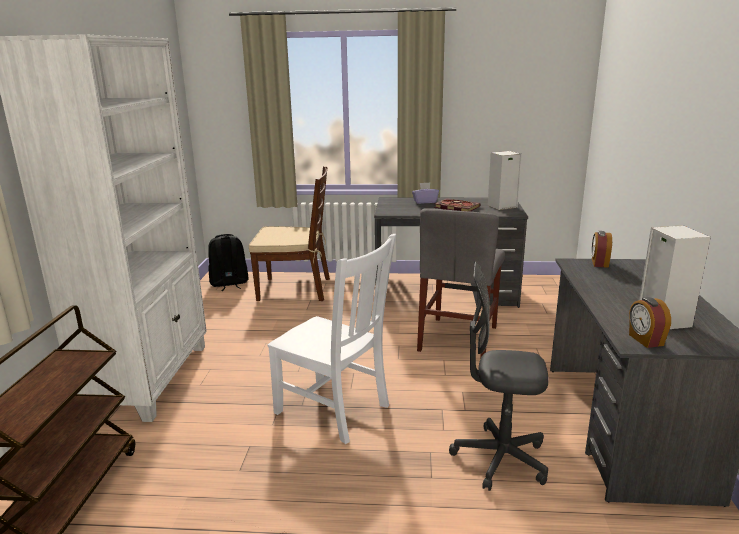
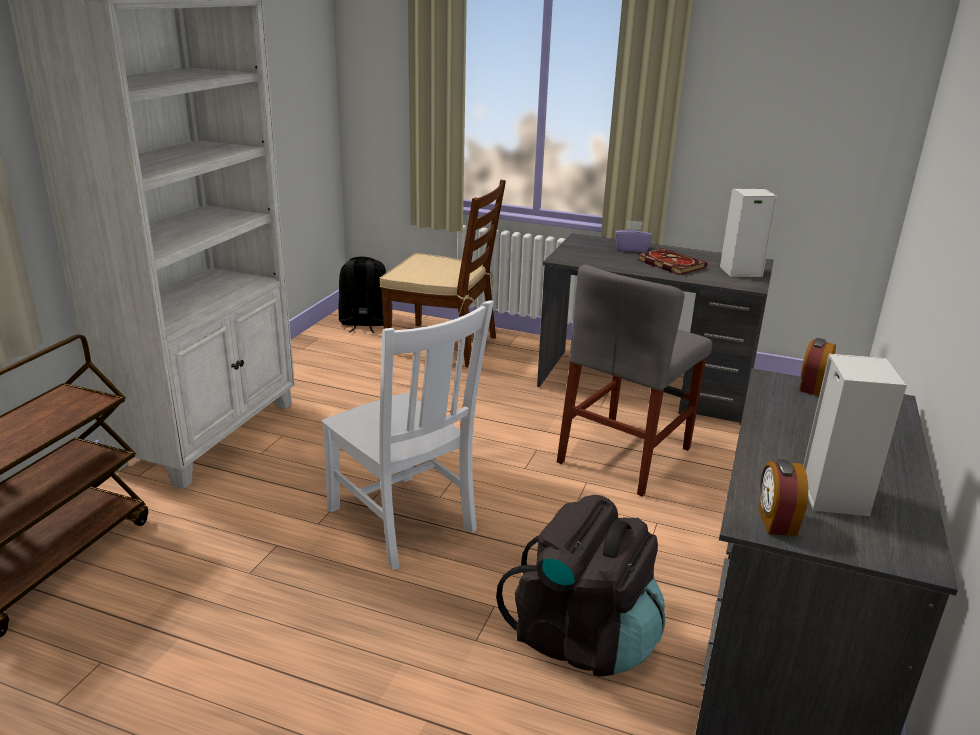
camera: 15 degrees right, 5 degrees up
grey office chair [449,262,549,491] -> black backpack [496,495,665,677]

